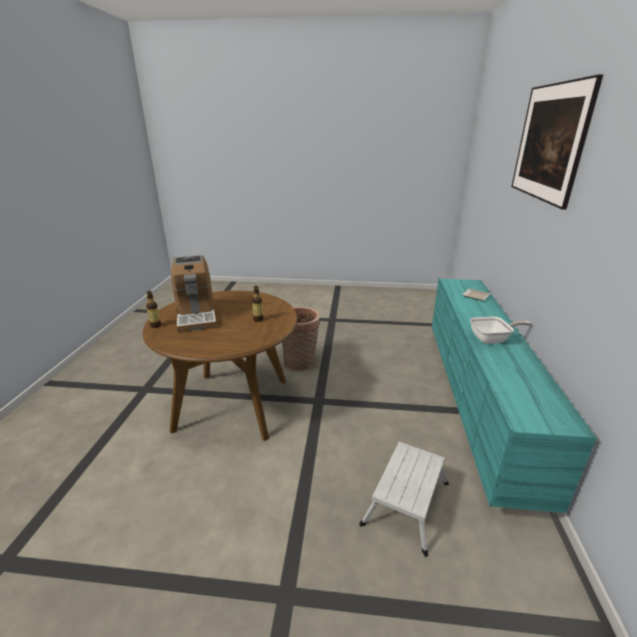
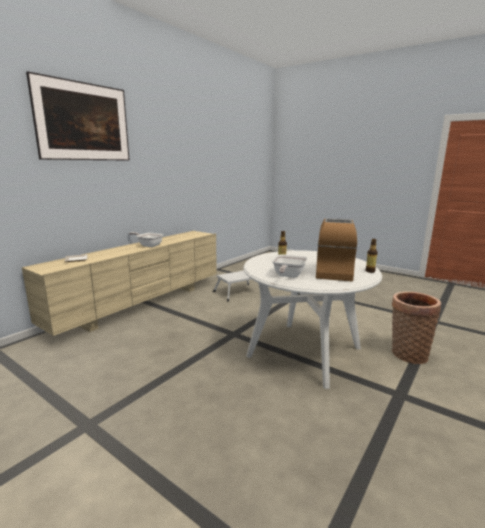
camera: 150 degrees left, 10 degrees down
brown dining table [143,290,298,441] -> white dining table [243,250,382,389]
basket [282,307,320,371] -> basket moved to [392,291,441,364]
turquoise cabinet [432,277,597,513] -> beige cabinet [22,231,217,336]
none -> frying pan [272,254,308,278]

